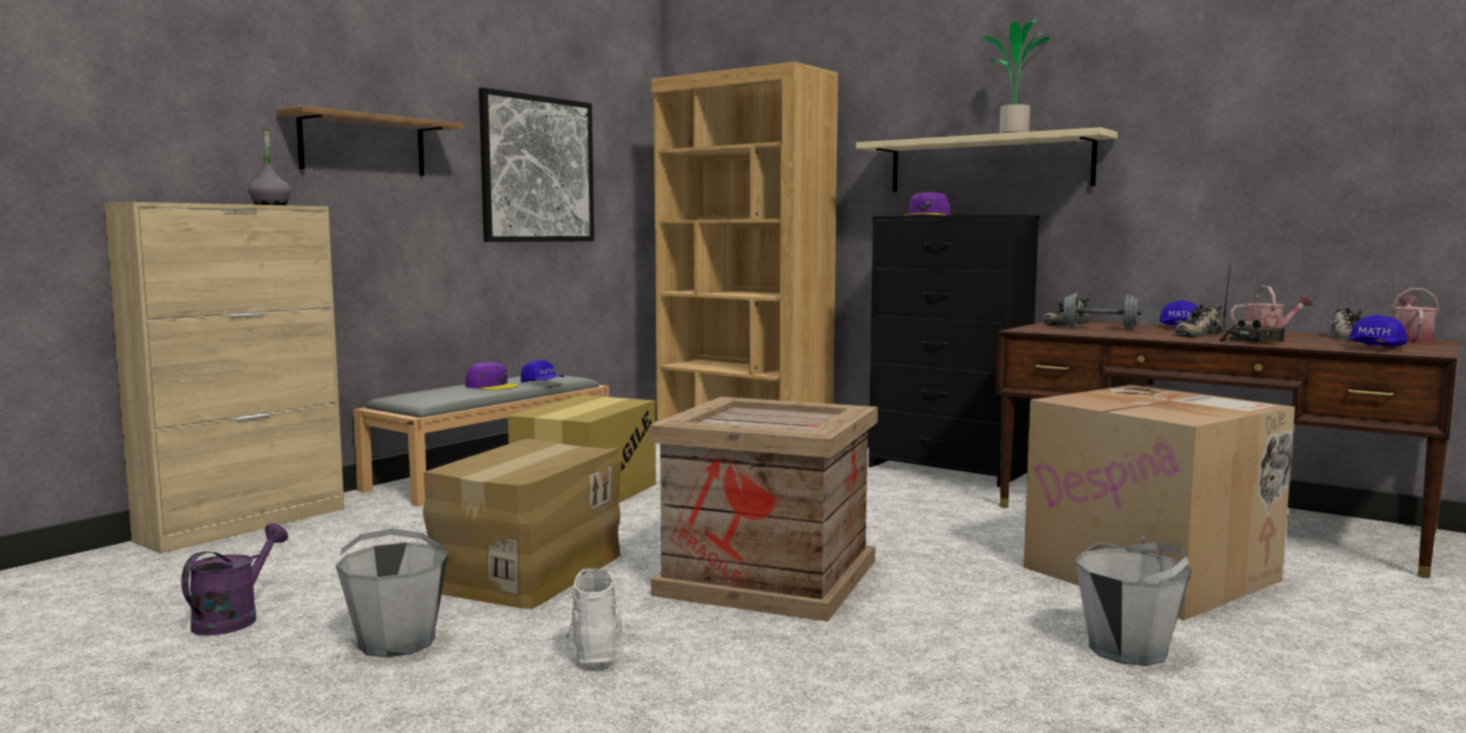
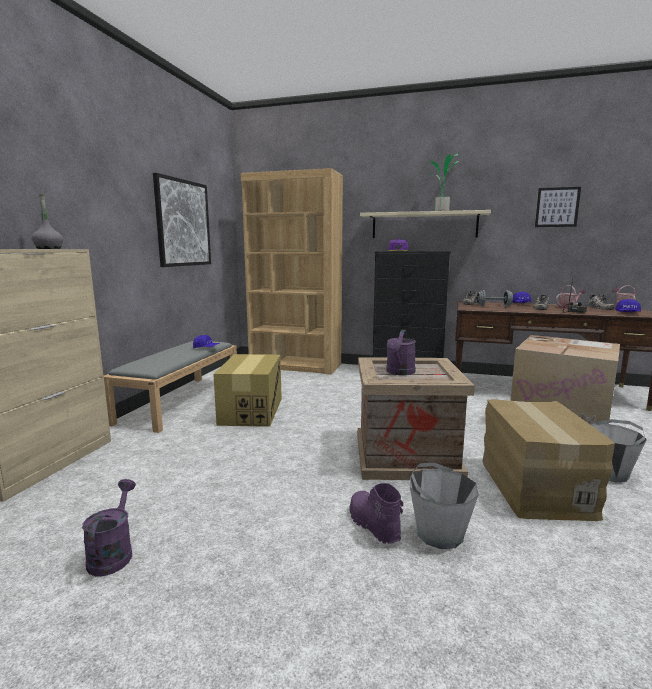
camera: 20 degrees left, 5 degrees up
shelf [276,106,464,176] -> none
grey bucket [335,529,449,658] -> grey bucket moved to [410,463,479,549]
cardboard box [423,439,621,609] -> cardboard box moved to [482,399,615,521]
purple cap [466,362,519,390] -> none
white boot [566,569,623,663] -> purple boot [349,483,403,544]
none -> purple watering can [386,330,416,375]
none -> picture [535,187,581,227]

